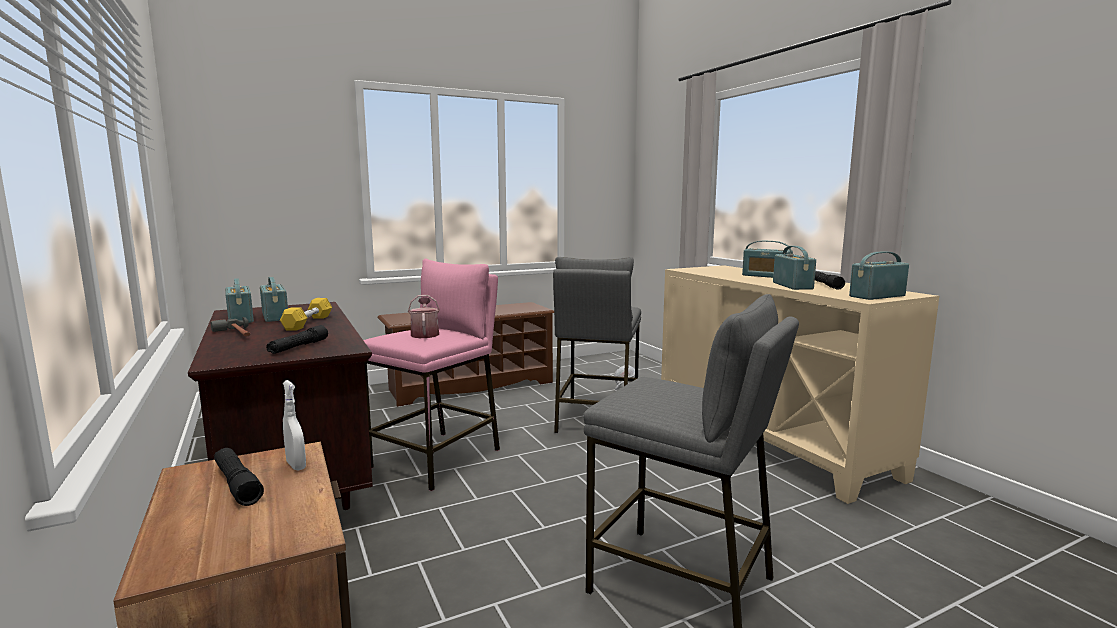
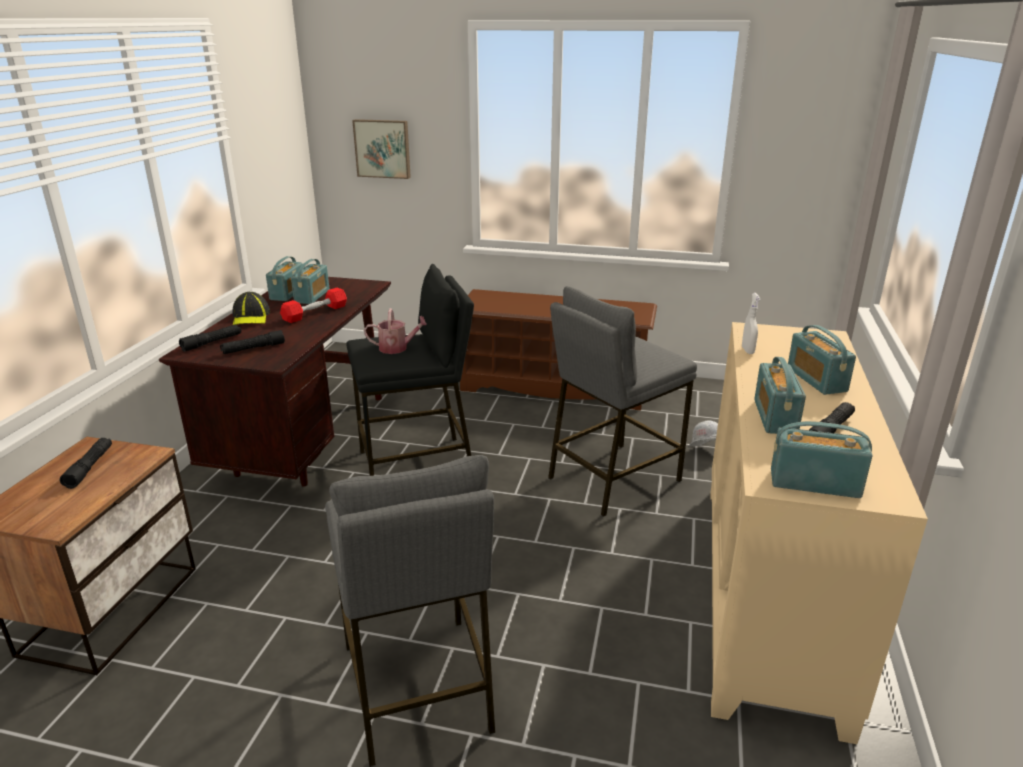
camera: 40 degrees right, 15 degrees up
hammer [211,317,250,337] -> cap [232,292,270,325]
yellow dumbbell [280,298,332,331] -> red dumbbell [280,288,347,323]
white spray bottle [283,380,306,471] -> white spray bottle moved to [742,293,761,354]
pink stool [363,259,500,491] -> black stool [346,264,474,476]
watering can [408,295,440,338] -> watering can turned 60 degrees clockwise [364,308,426,354]
radio [773,246,816,290] -> radio turned 150 degrees clockwise [754,357,806,434]
none -> black flashlight [179,324,241,352]
none -> picture [352,119,411,179]

